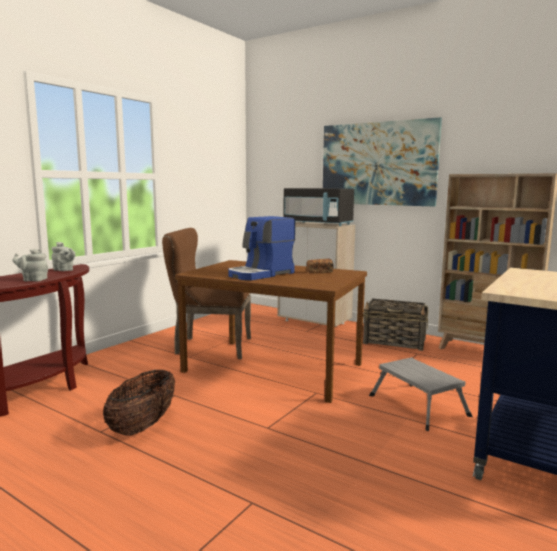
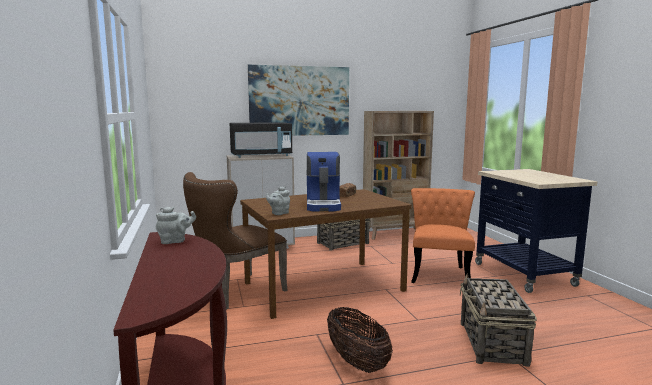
camera: 50 degrees left, 0 degrees up
grey teapot [13,249,48,282] -> grey teapot moved to [266,186,290,215]
grey step ladder [369,357,473,431] -> orange chair [411,188,475,283]
none -> basket [460,273,537,367]

